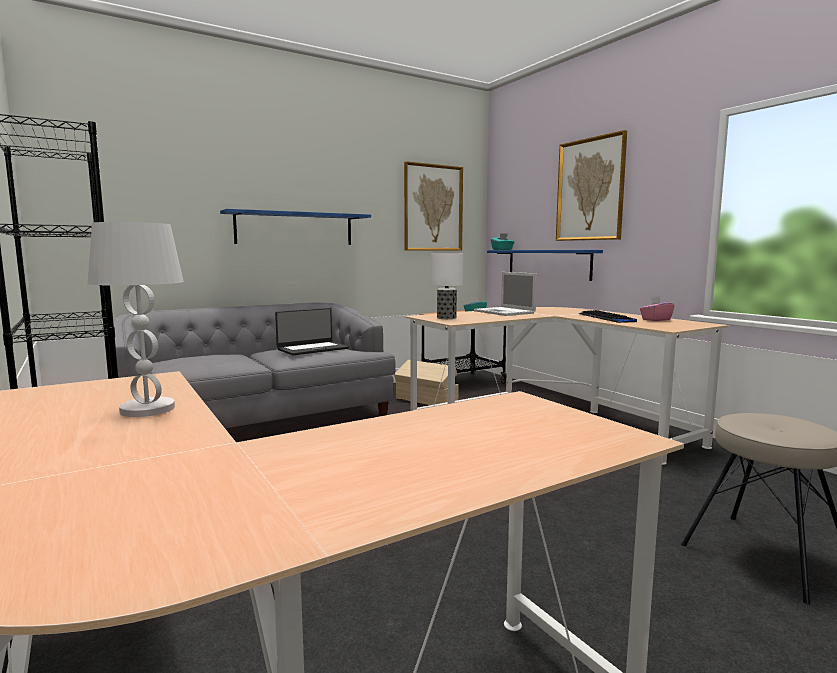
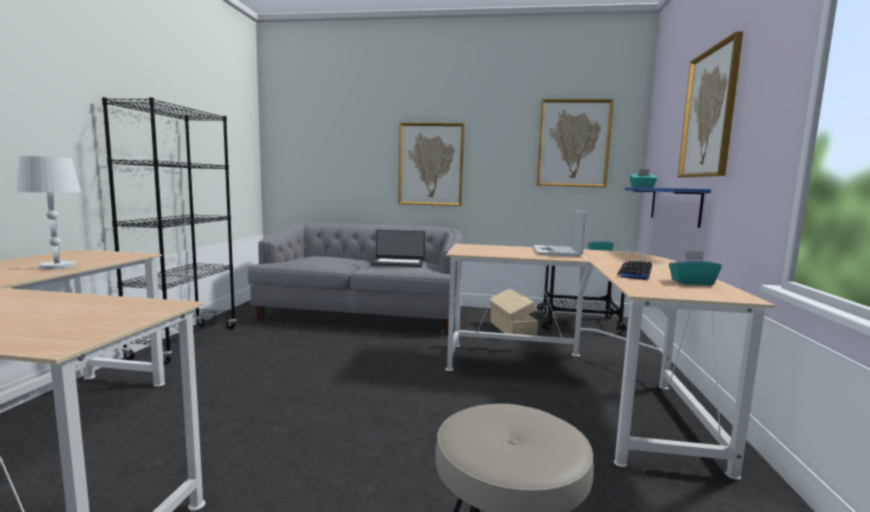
camera: 40 degrees right, 0 degrees up
blue shelf [220,209,371,245] -> picture [398,123,464,206]
table lamp [431,253,464,319] -> none
pink tissue box [640,296,675,321] -> turquoise tissue box [669,250,722,285]

